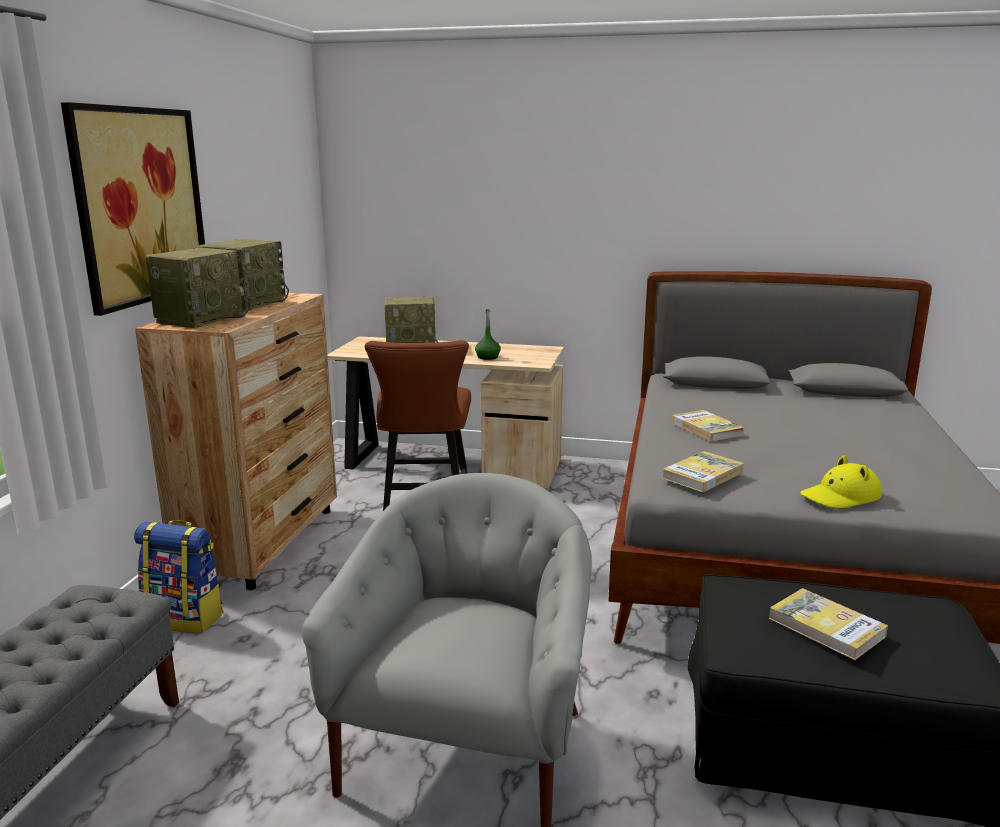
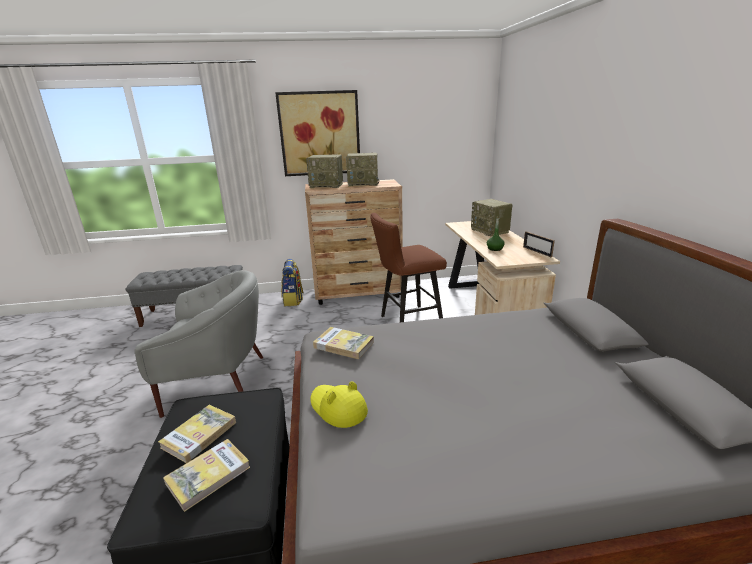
camera: 70 degrees right, 5 degrees up
book [672,410,744,442] -> book moved to [163,439,250,512]
none -> picture frame [523,231,555,257]

